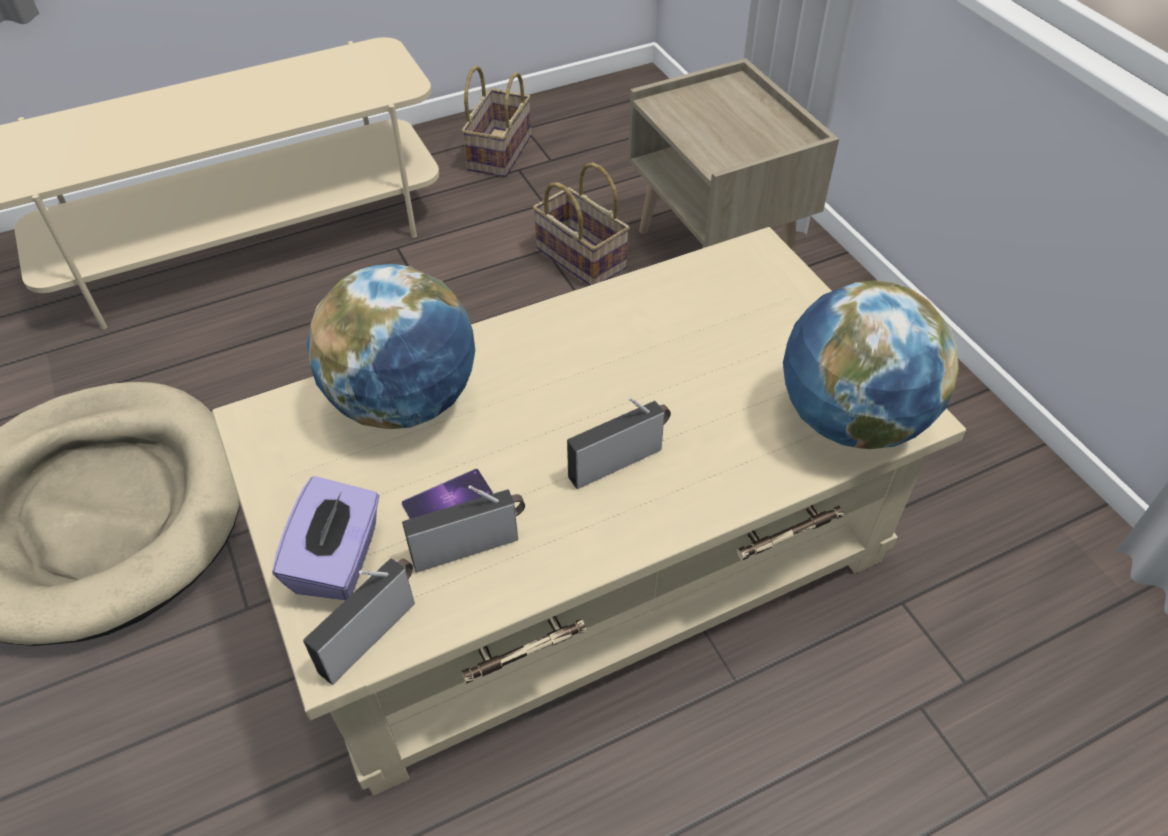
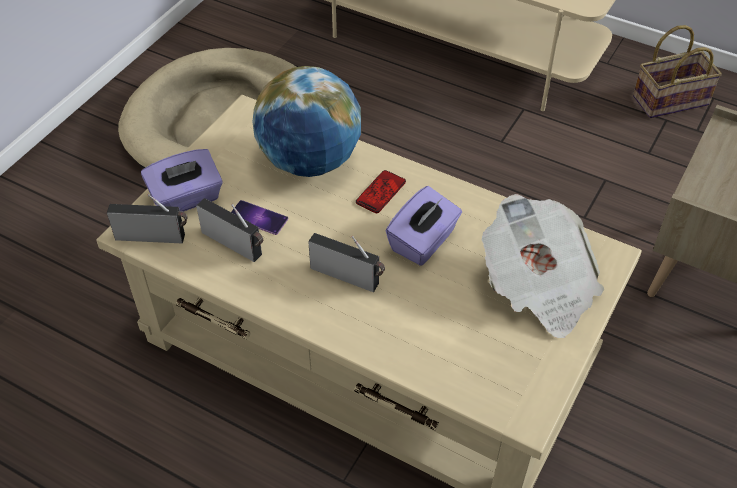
camera: 55 degrees right, 0 degrees up
basket [533,163,630,286] -> none
globe [783,280,959,449] -> none
none -> phone [356,170,406,213]
none -> purple tissue box [386,186,462,266]
none -> newspaper [482,194,604,338]

